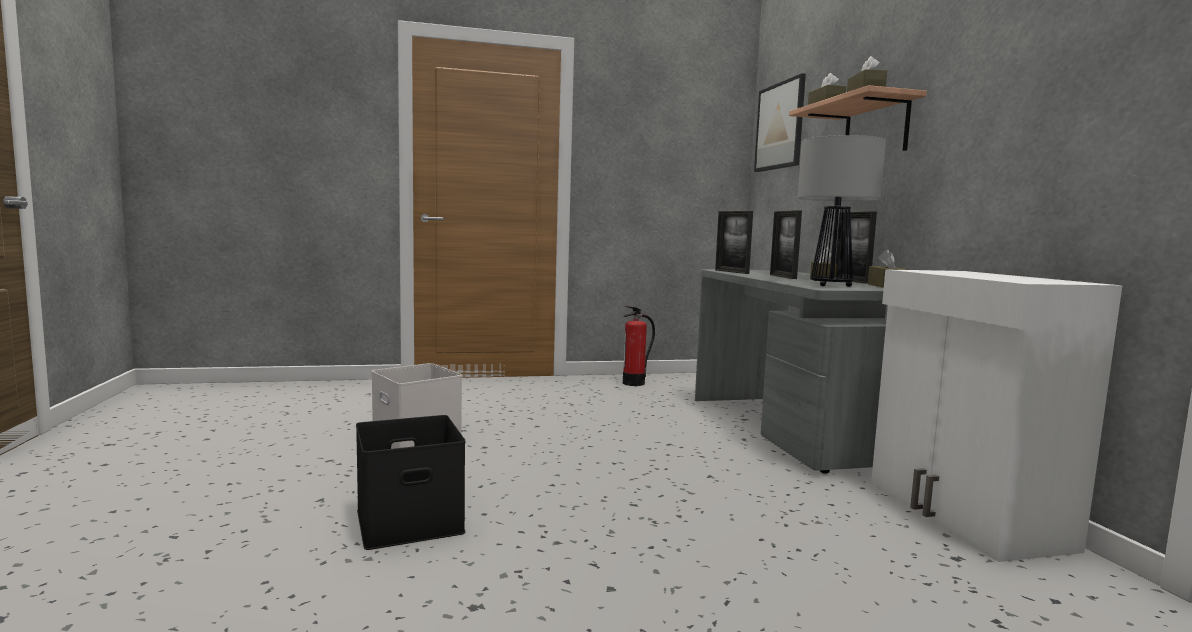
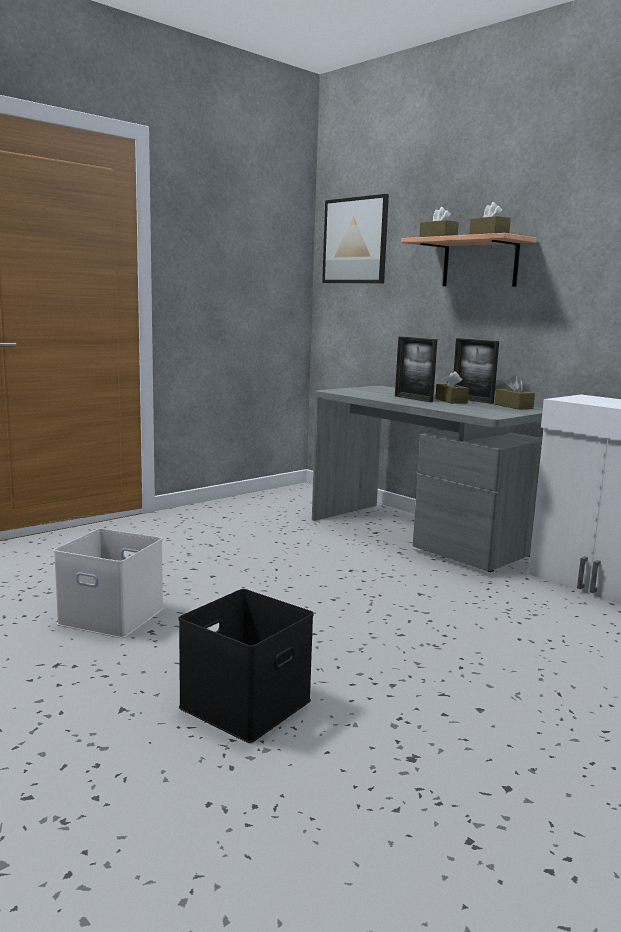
camera: 30 degrees left, 5 degrees up
fire extinguisher [623,306,655,386] -> none
picture frame [715,211,753,274] -> none
table lamp [798,135,886,287] -> none

